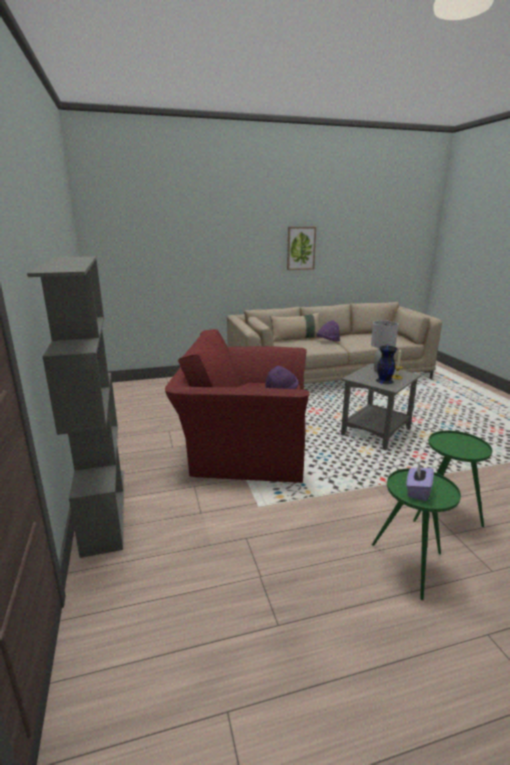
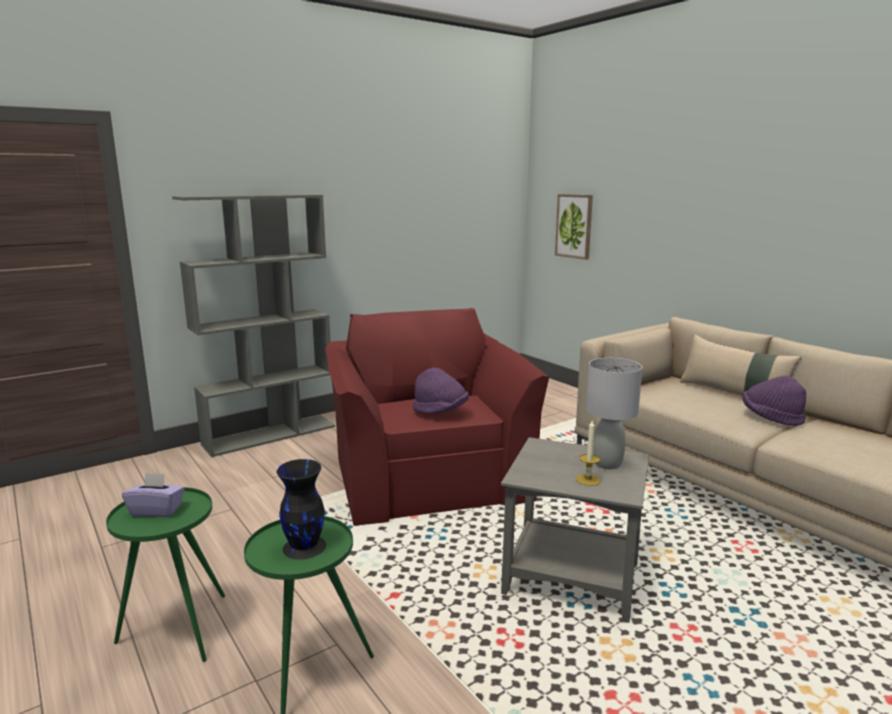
camera: 70 degrees right, 5 degrees down
picture [287,227,316,270] -> picture moved to [555,194,593,260]
black vase [376,346,397,384] -> black vase moved to [277,459,326,560]

